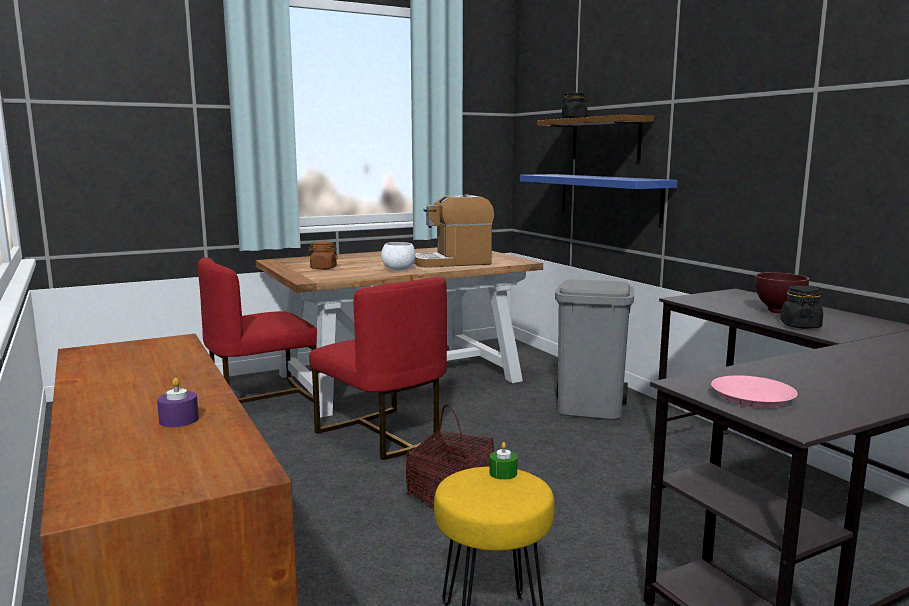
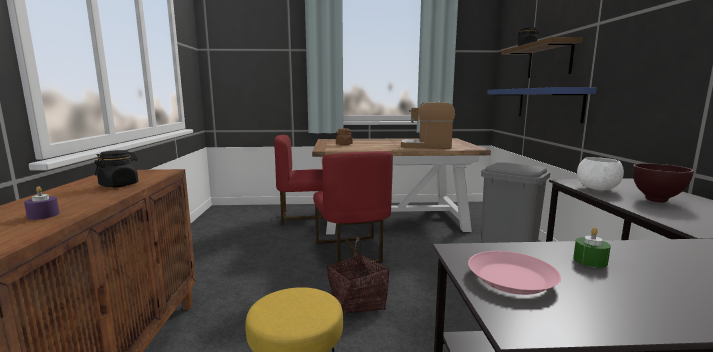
camera: 25 degrees right, 0 degrees up
white bowl [381,242,416,271] -> white bowl moved to [577,157,624,190]
green candle [490,442,518,480] -> green candle moved to [573,227,611,268]
black jar [780,285,823,329] -> black jar moved to [94,150,138,187]

